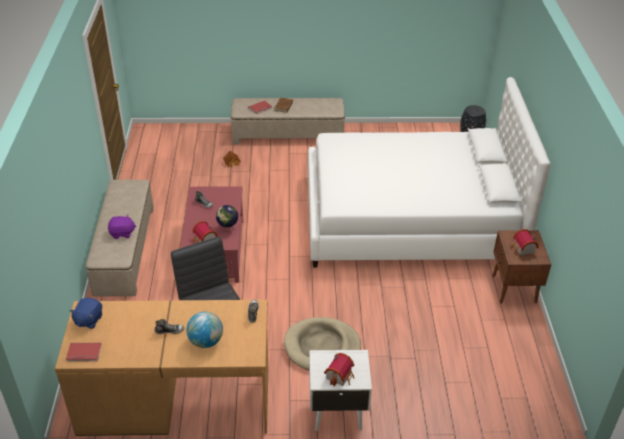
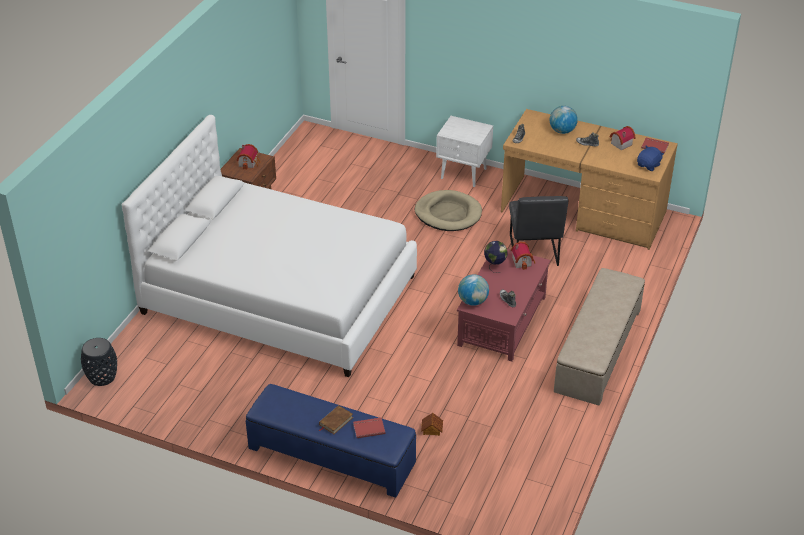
camera: 155 degrees left, 0 degrees up
purple plush toy [108,215,136,239] -> none
beige bench [231,98,345,144] -> blue bench [246,384,416,497]
toy house [324,353,354,386] -> toy house moved to [610,126,635,150]
none -> globe [458,274,489,306]

